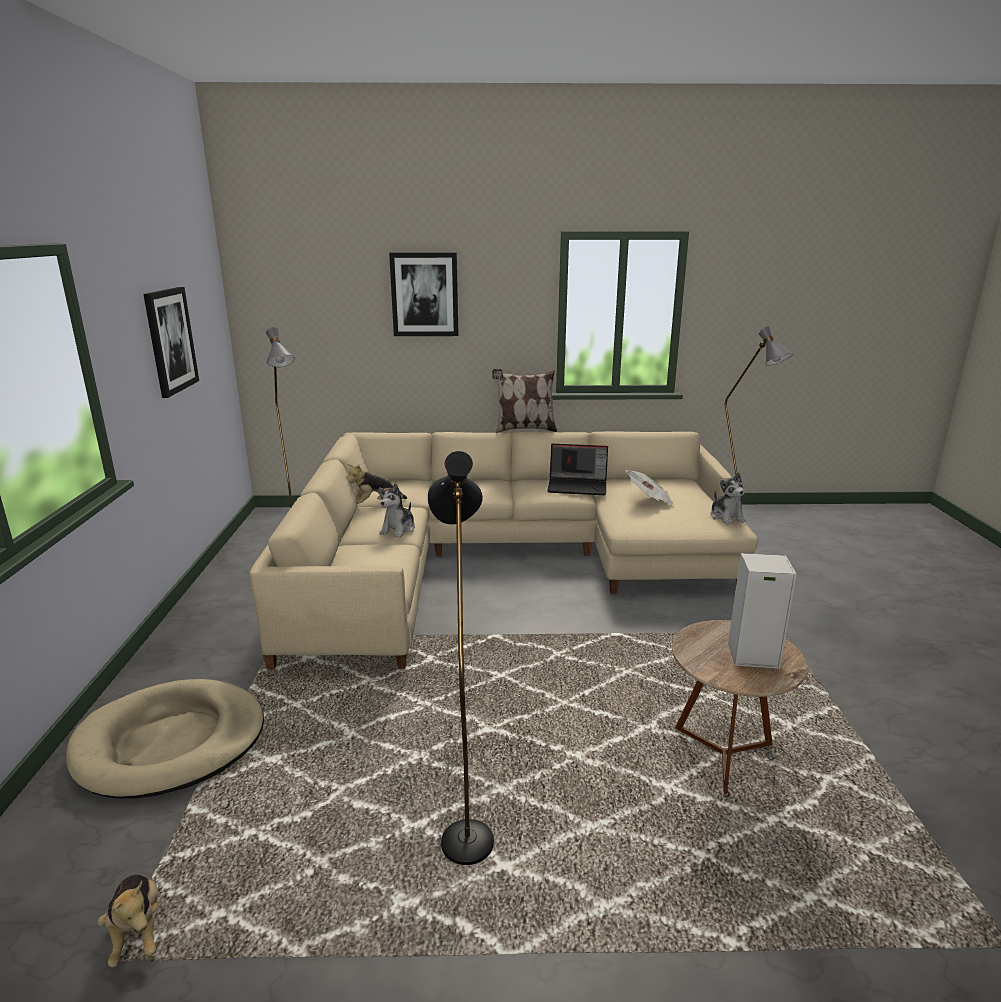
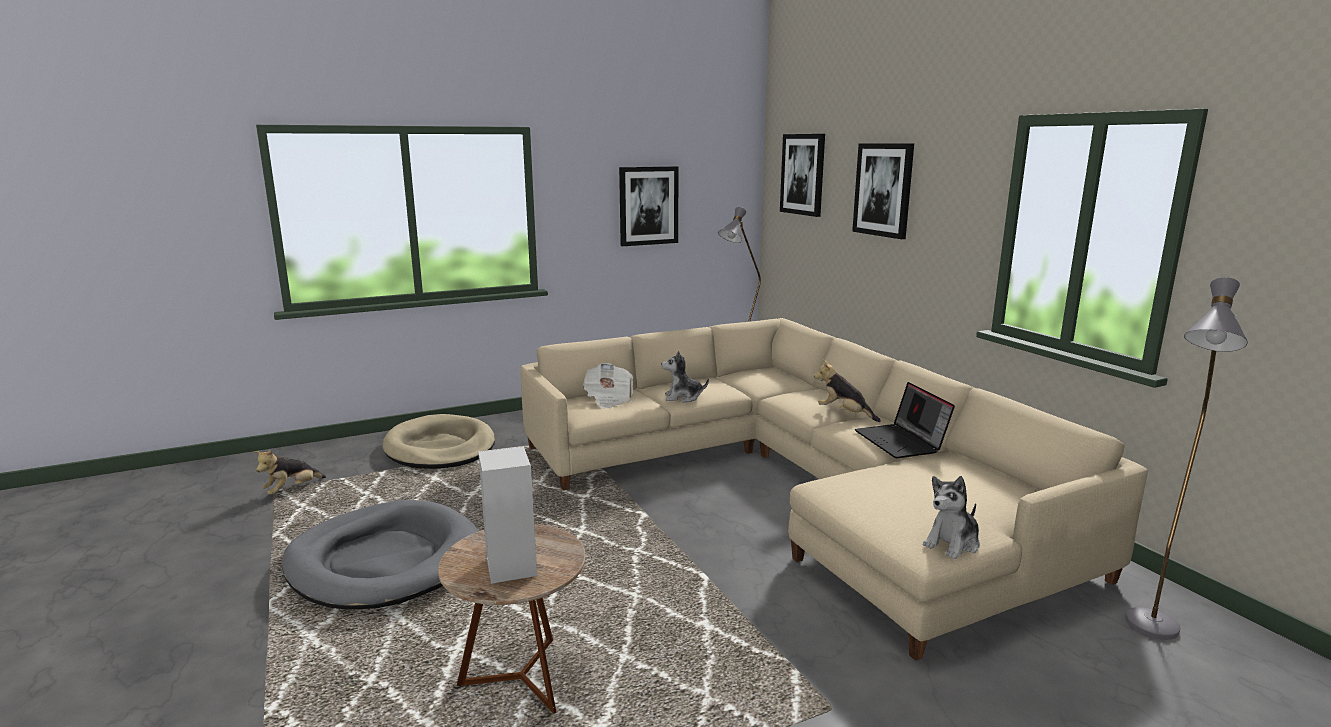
camera: 65 degrees right, 5 degrees down
plush toy [347,464,407,504] -> plush toy moved to [814,360,881,422]
black floor lamp [428,451,494,865] -> grey dog bed [282,500,479,609]
pillow [492,369,557,433] -> none
newspaper [625,470,674,505] -> newspaper moved to [583,363,633,409]
none -> picture [780,134,825,217]

